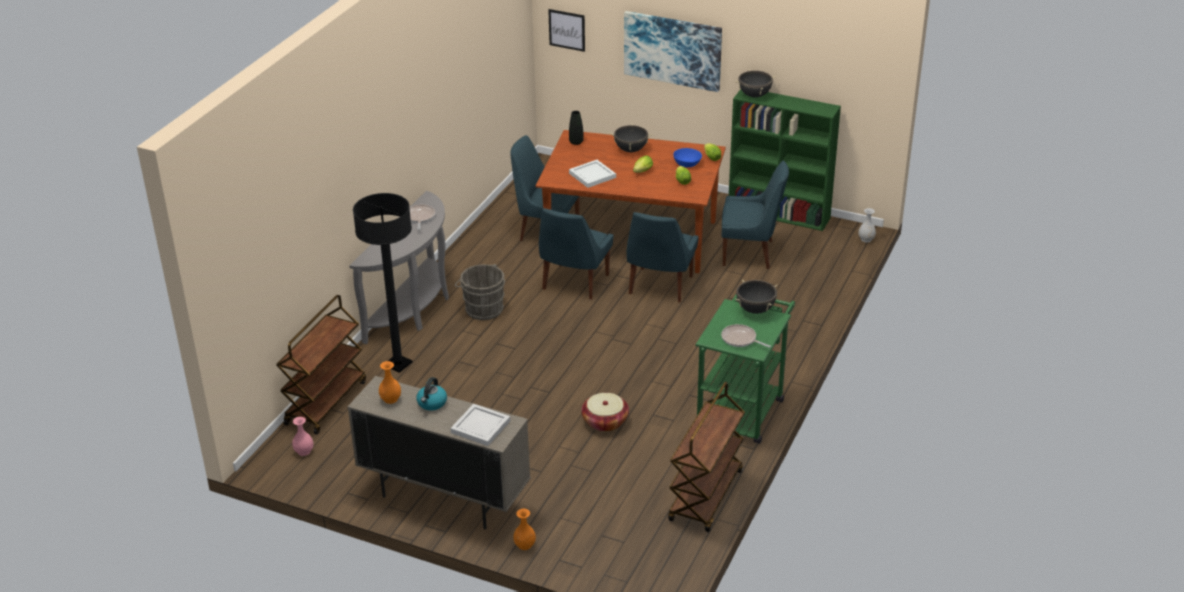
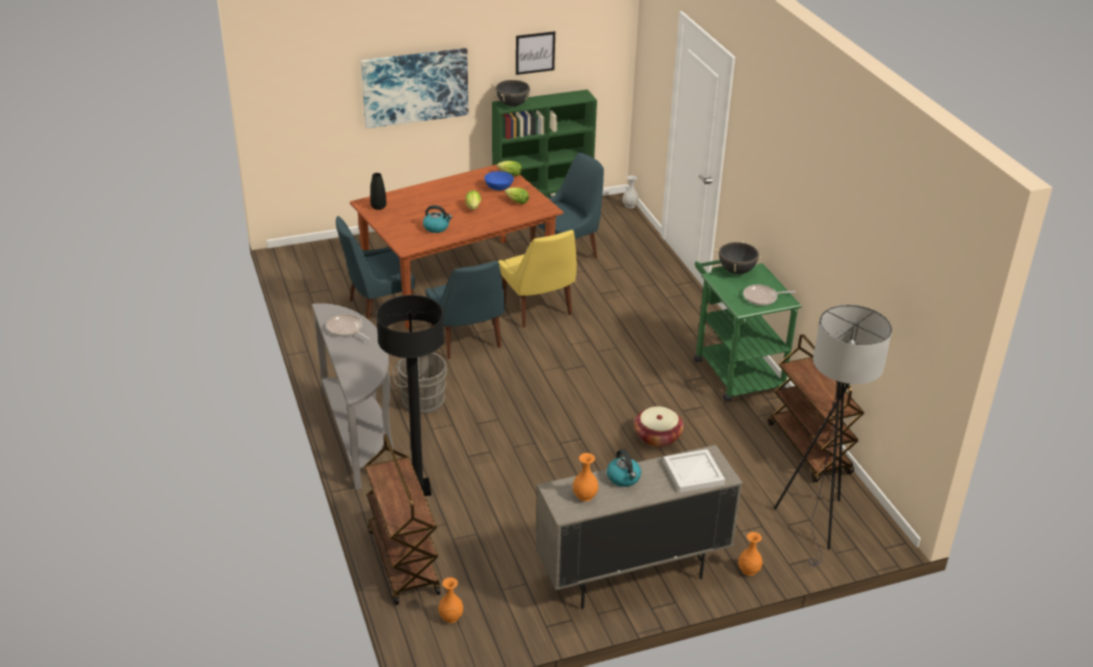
camera: 45 degrees left, 0 degrees up
pink vase [292,417,314,456] -> orange vase [438,577,463,623]
picture [548,9,585,52] -> picture moved to [516,31,555,75]
white tray [569,160,616,188] -> kettle [423,205,452,233]
black cooking pot [610,124,652,152] -> none
blue chair [627,212,699,302] -> yellow chair [498,230,577,328]
none -> grey floor lamp [774,305,892,566]

